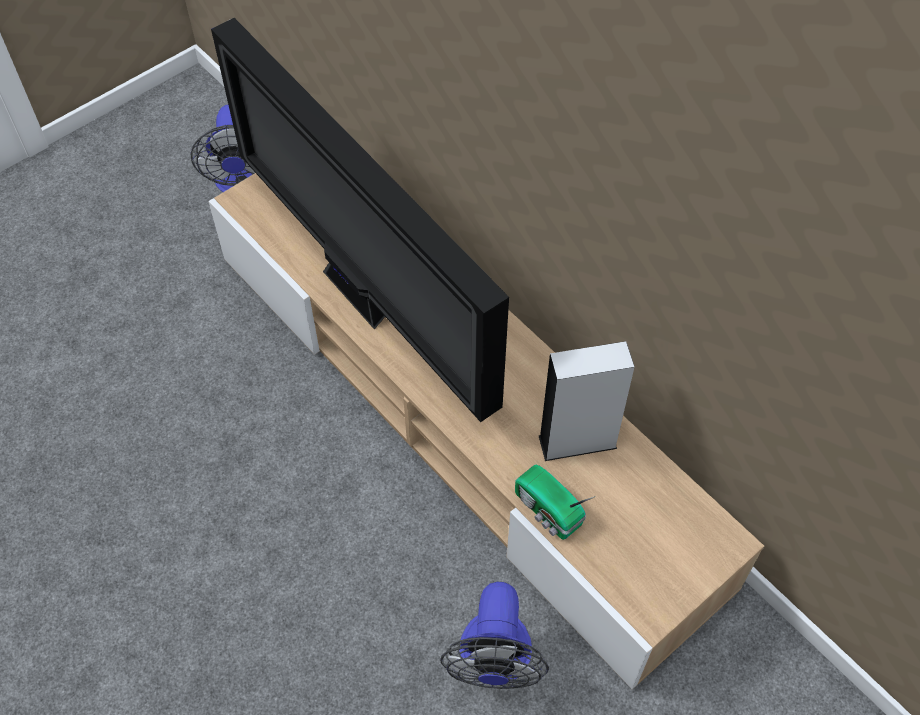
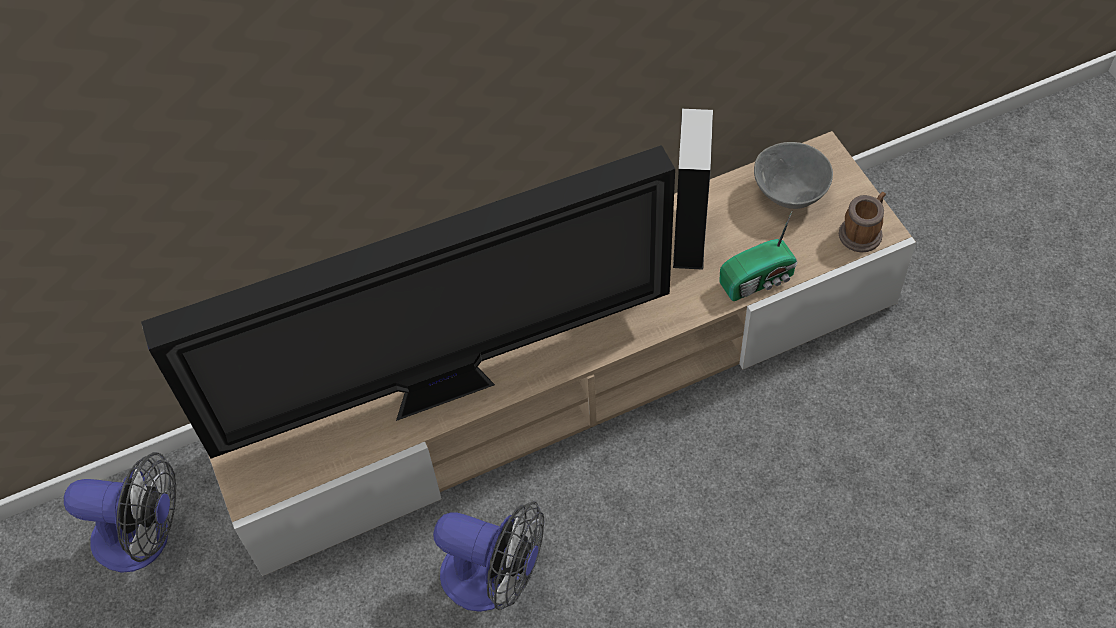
camera: 70 degrees left, 0 degrees up
fan [440,582,549,689] -> fan moved to [433,501,544,612]
none -> grey bowl [754,142,833,209]
none -> mug [839,192,886,253]

